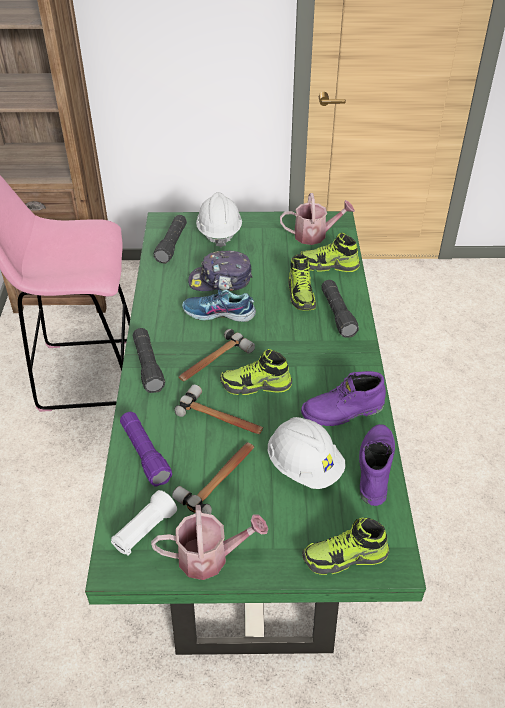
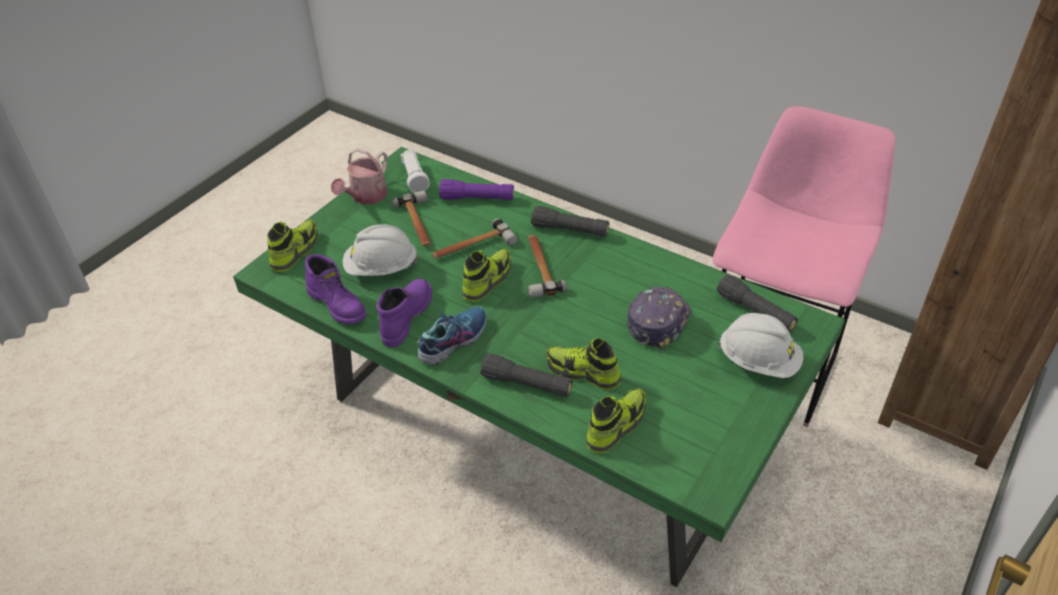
camera: 125 degrees right, 0 degrees up
shoe [182,289,256,322] -> shoe moved to [417,306,486,366]
watering can [280,193,355,245] -> none

